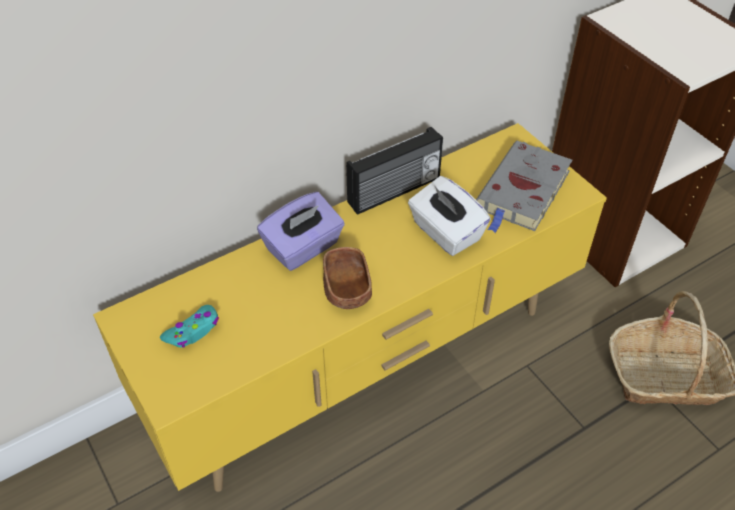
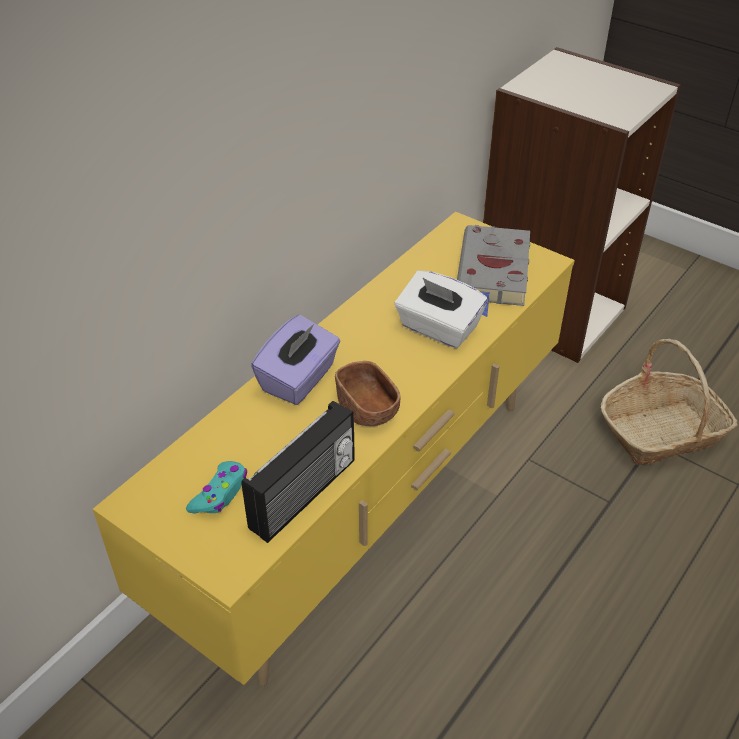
camera: 20 degrees left, 5 degrees down
radio [346,127,443,215] -> radio moved to [241,401,355,543]

